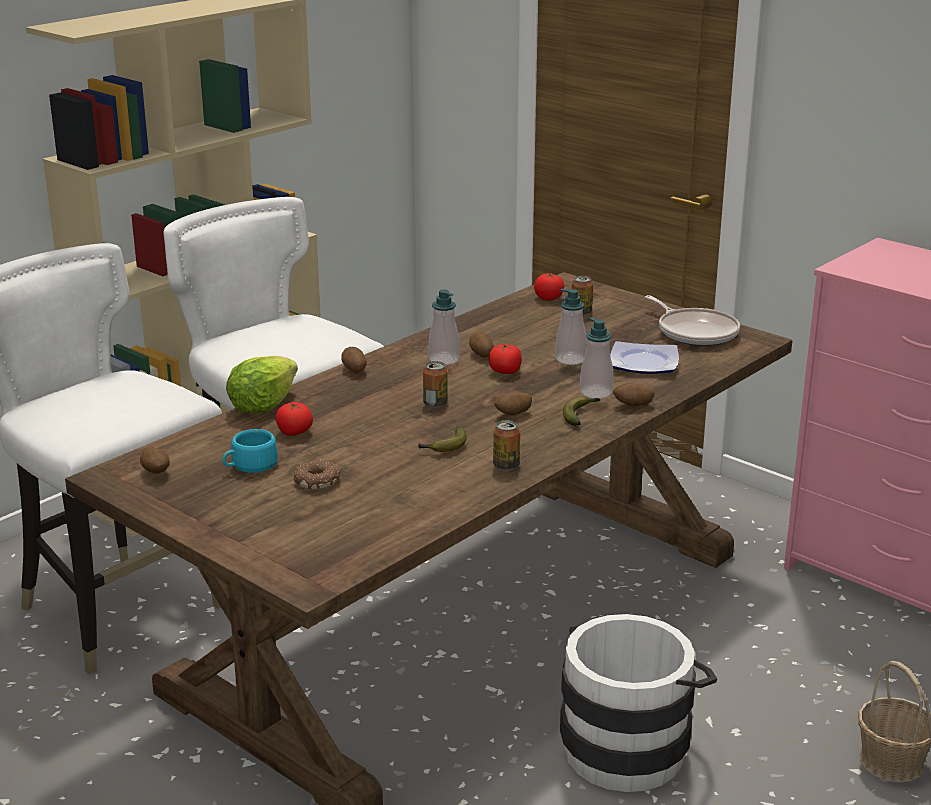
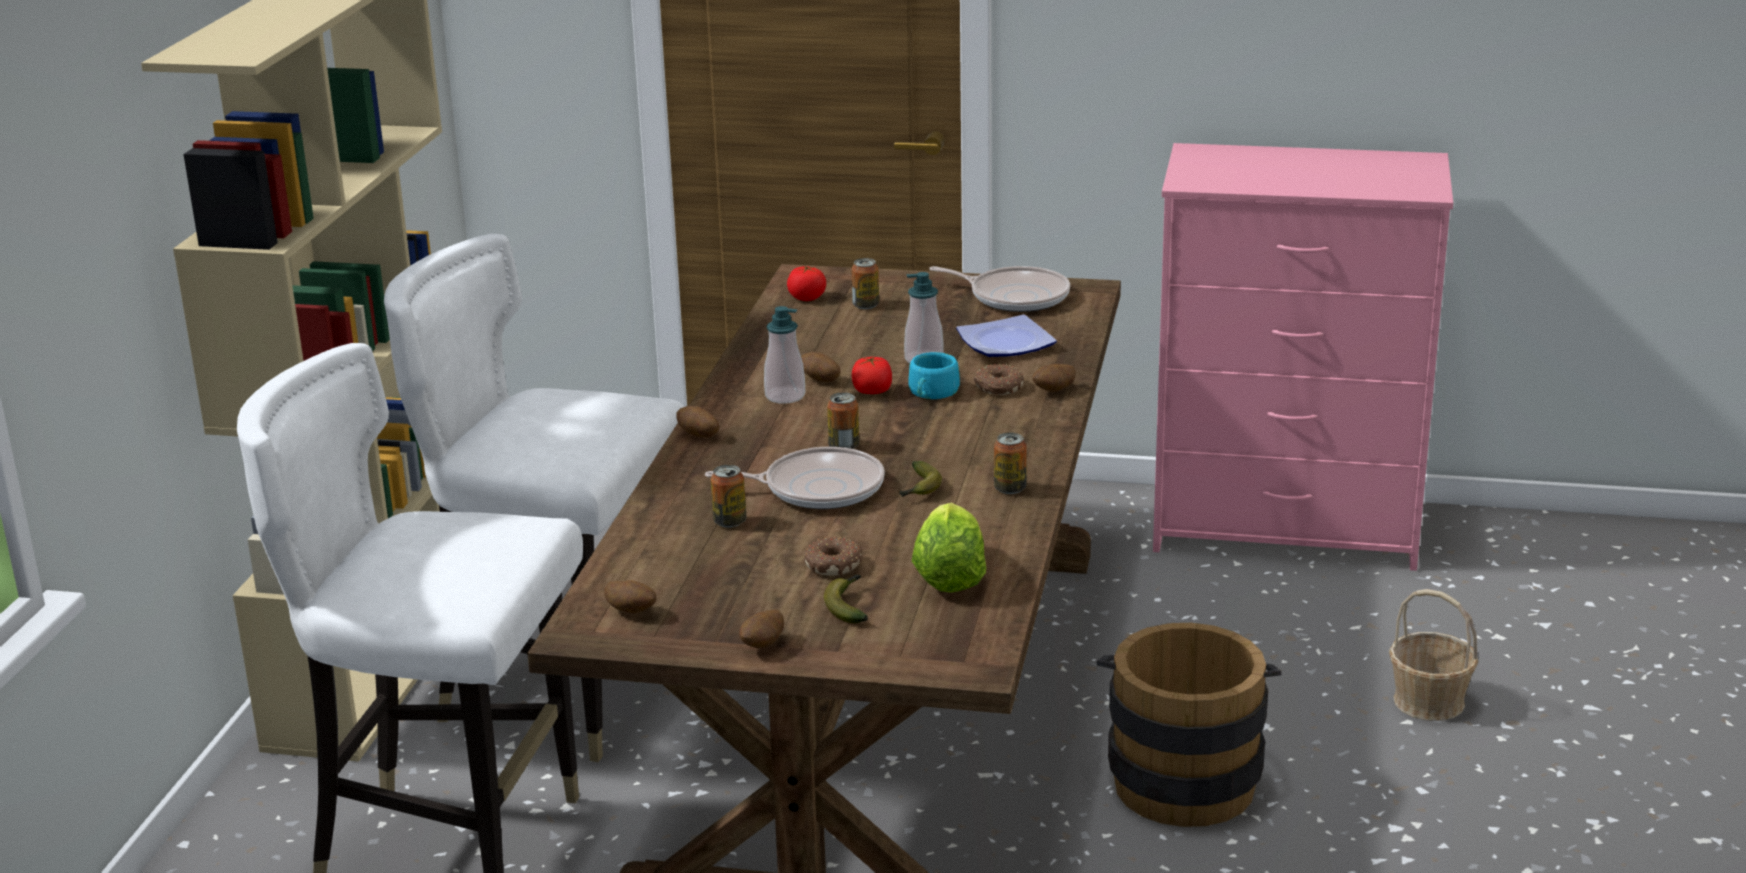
camera: 30 degrees left, 0 degrees up
turquoise cup [222,429,278,473] -> turquoise cup moved to [909,352,960,399]
lettuce [226,356,298,414] -> lettuce moved to [912,503,986,593]
tomato [276,402,313,436] -> can [711,465,746,528]
potato [494,392,532,415] -> potato moved to [739,609,784,648]
white bucket [560,614,717,792] -> brown bucket [1097,623,1281,827]
banana [563,396,600,426] -> banana moved to [824,575,868,623]
soap dispenser [580,317,613,399] -> donut [973,364,1024,395]
none -> frying pan [705,447,885,509]

